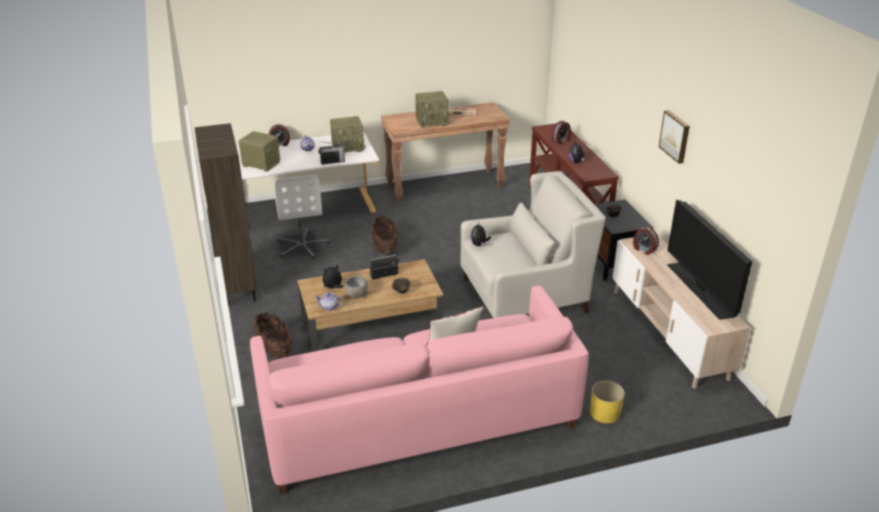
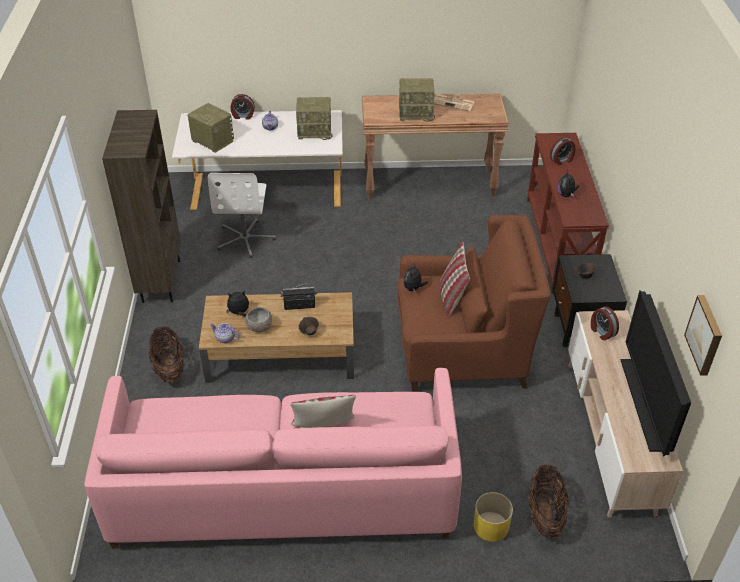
camera: 15 degrees right, 10 degrees up
radio [318,142,346,165] -> none
basket [371,216,398,255] -> basket moved to [528,464,569,538]
white armchair [461,171,606,318] -> brown armchair [398,215,551,392]
picture [659,110,690,164] -> picture moved to [684,295,722,376]
none -> pillow [440,242,470,317]

